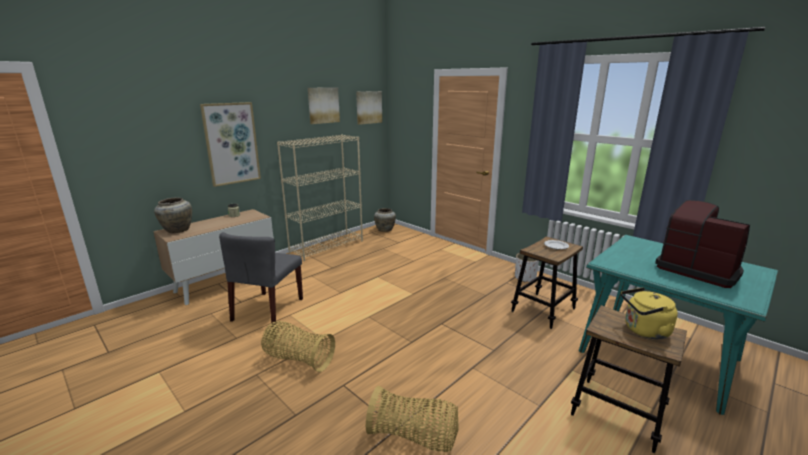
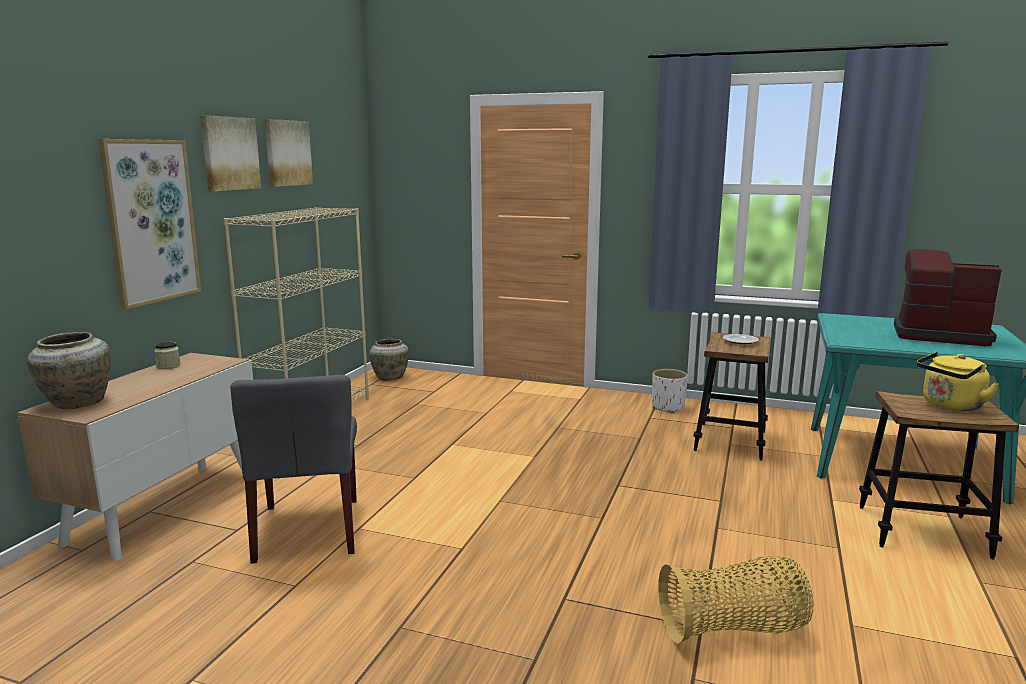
camera: 25 degrees left, 5 degrees down
basket [261,321,335,372] -> none
picture [356,91,382,125] -> picture moved to [200,115,261,191]

